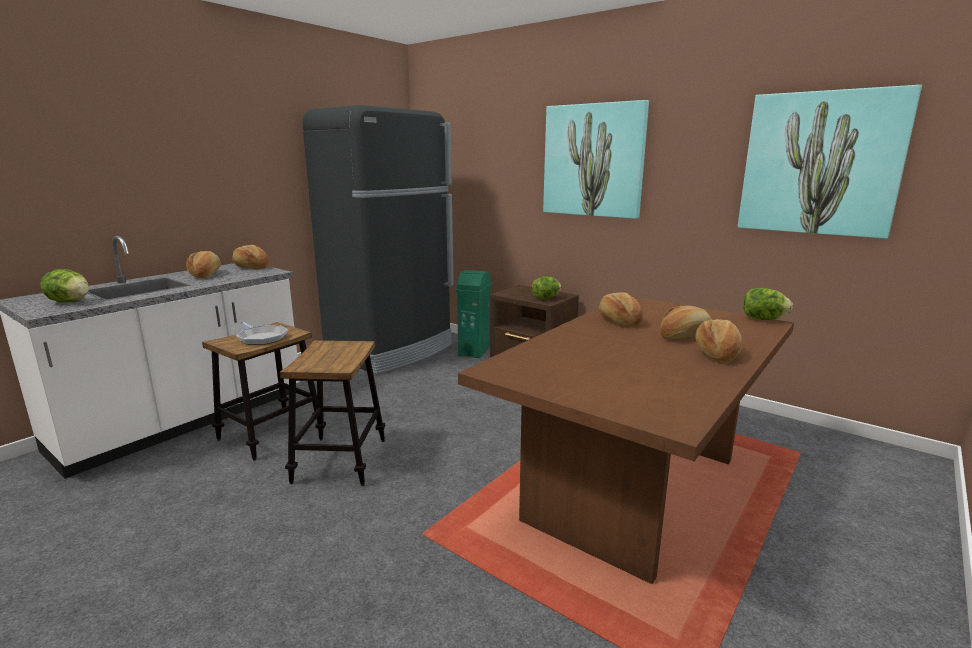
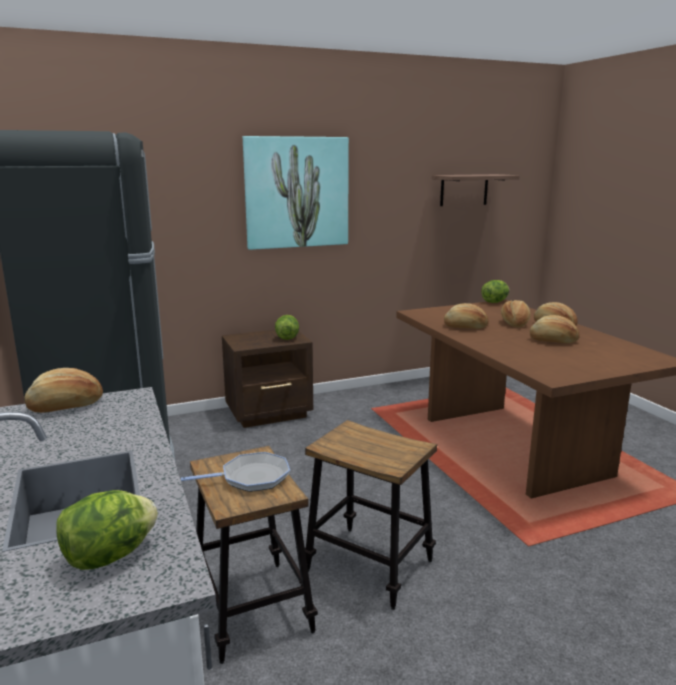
camera: 60 degrees left, 0 degrees up
bread [186,251,221,278] -> bread moved to [530,315,580,343]
green trash can [455,270,492,358] -> none
picture [738,85,922,239] -> shelf [432,174,520,206]

